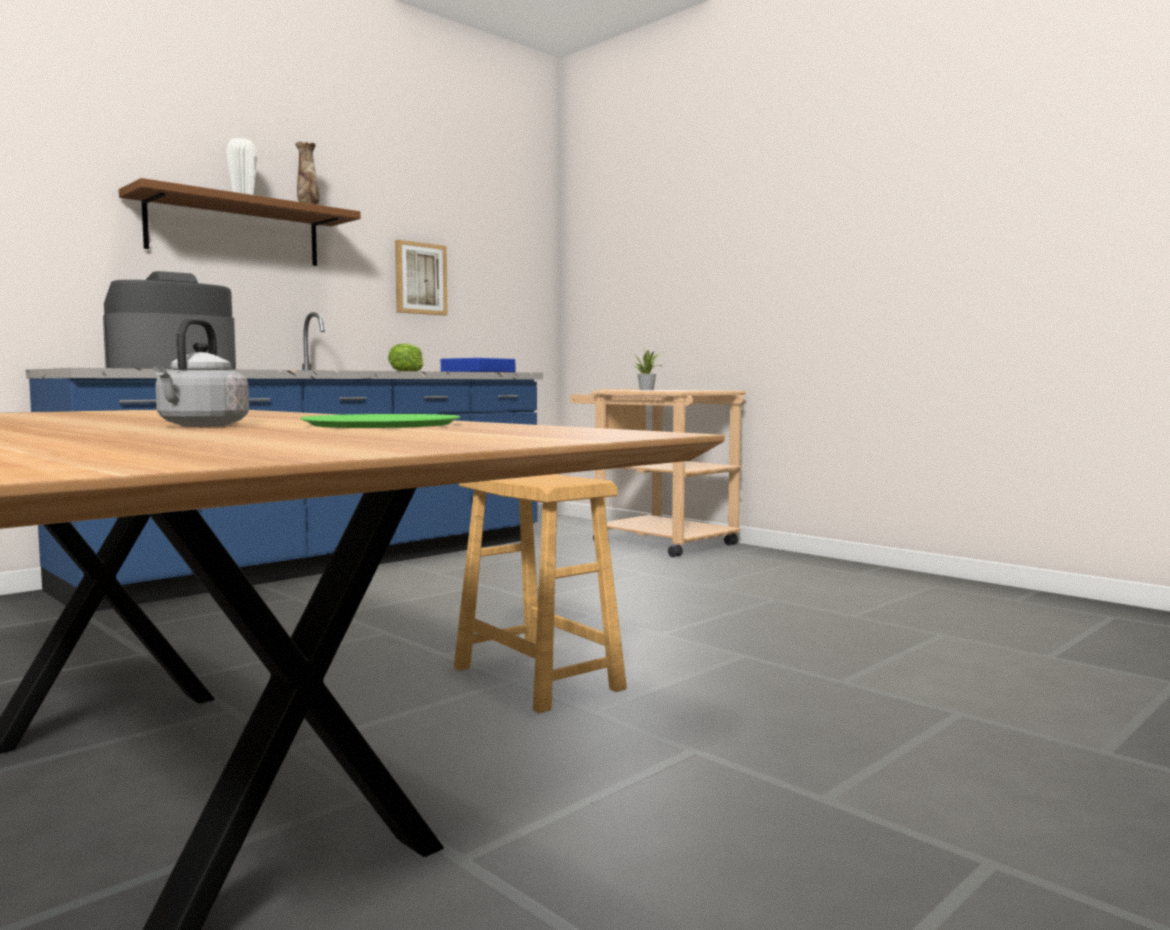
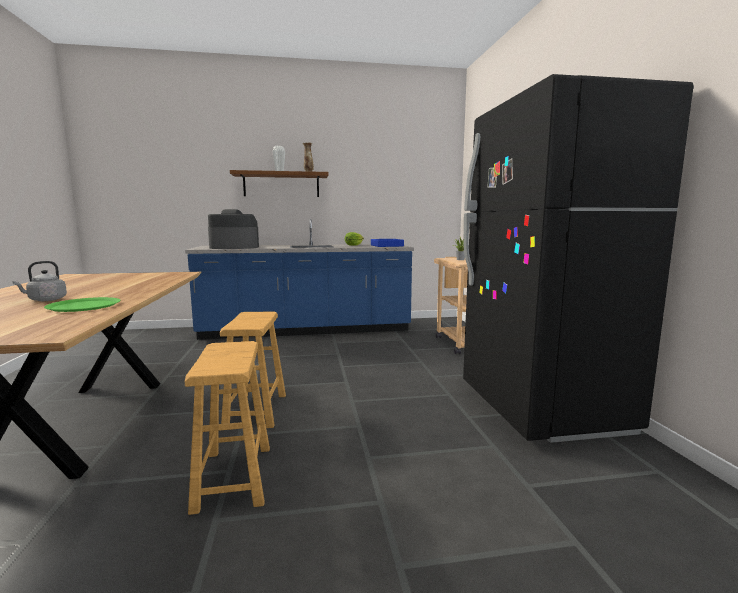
camera: 35 degrees right, 5 degrees up
picture [395,240,448,315] -> none
none -> brown stool [185,341,270,515]
none -> black fridge [463,74,694,443]

